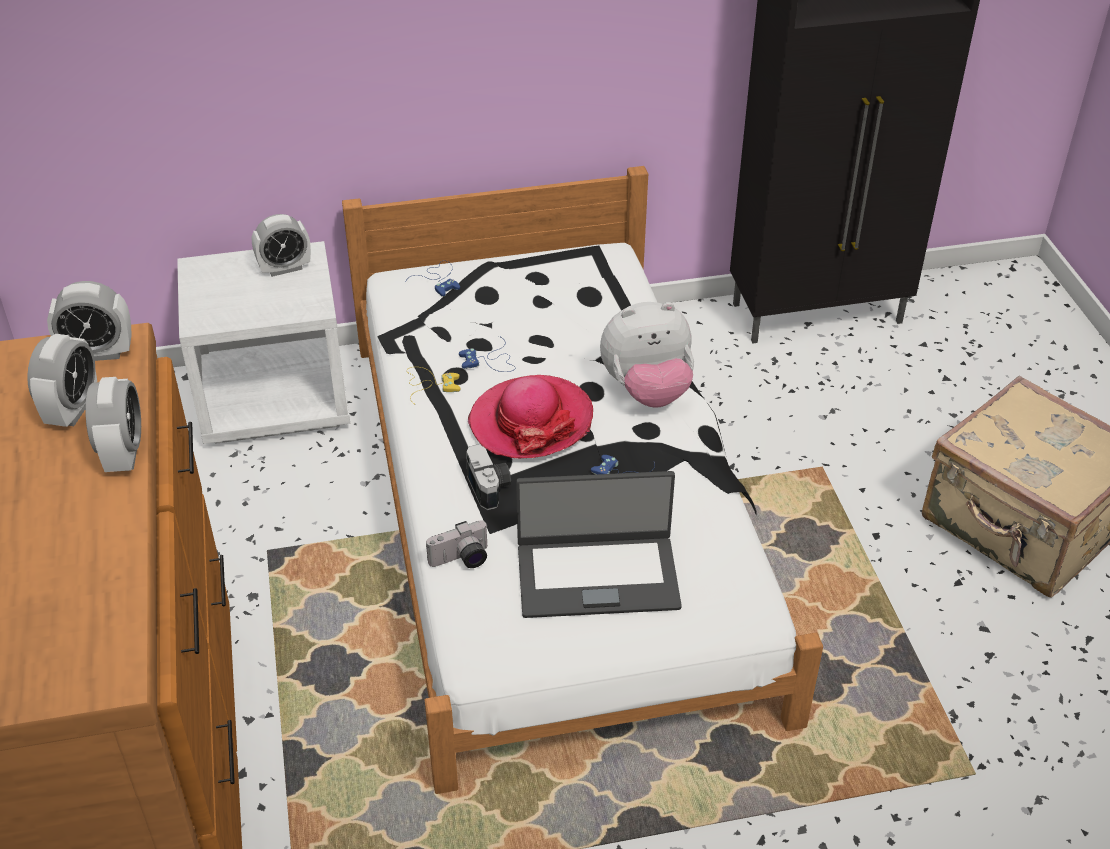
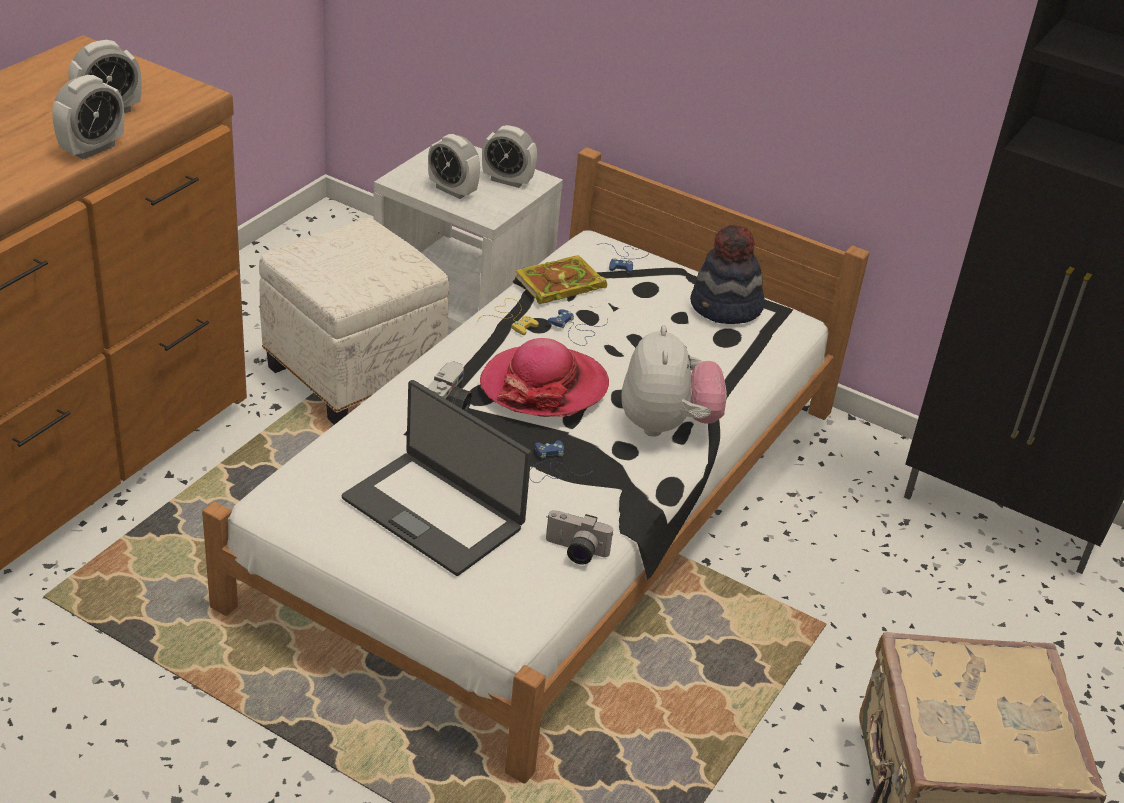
camera: 40 degrees right, 5 degrees down
alarm clock [47,281,131,361] -> alarm clock moved to [428,134,480,199]
camera [426,520,487,568] -> camera moved to [546,510,613,565]
plush toy [600,302,694,408] -> plush toy turned 120 degrees counterclockwise [621,325,727,437]
none -> white ottoman [259,218,449,425]
none -> book [515,255,607,304]
none -> hat [690,225,765,324]

